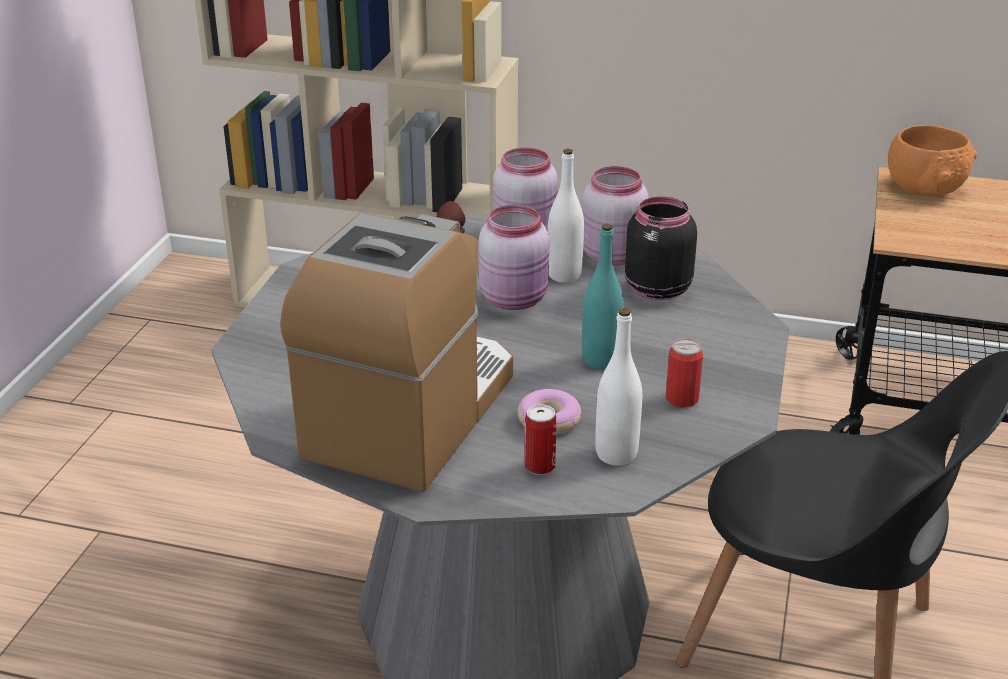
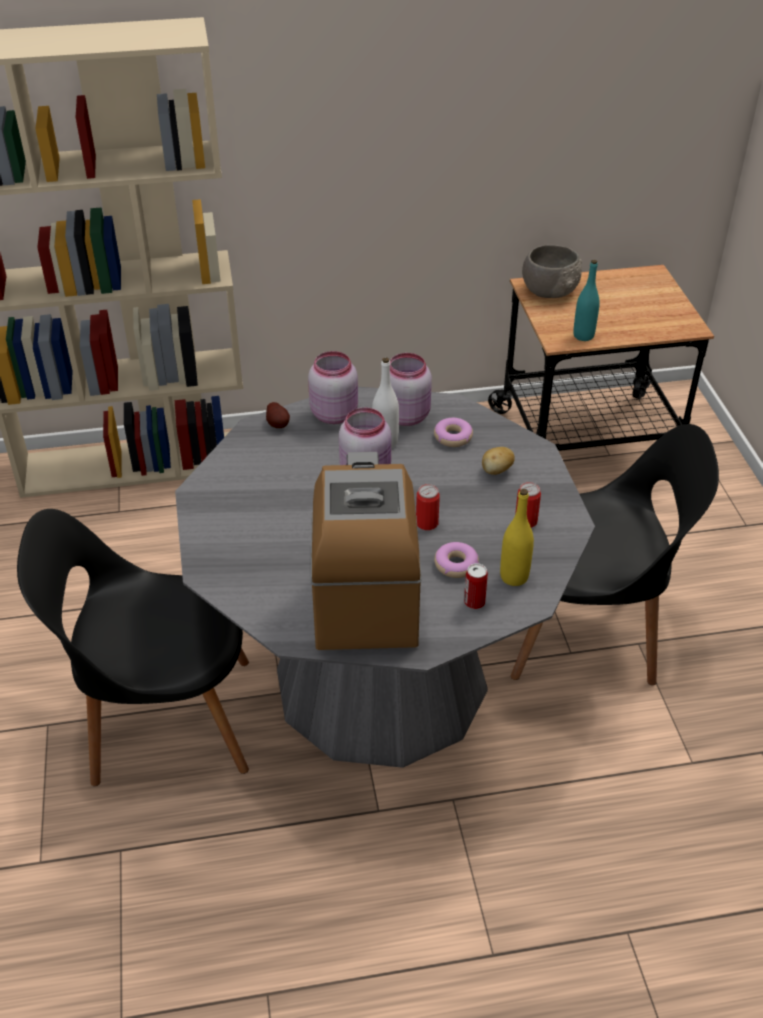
camera: 25 degrees left, 10 degrees up
turquoise bottle [582,224,624,369] -> turquoise bottle moved to [573,260,600,341]
white bottle [595,308,642,466] -> yellow bottle [500,489,534,586]
black jar [625,196,697,300] -> donut [434,418,473,447]
orange bowl [888,125,977,196] -> grey bowl [522,244,582,298]
none -> black chair [17,509,249,786]
none -> can [416,484,440,530]
none -> potato [482,447,515,475]

